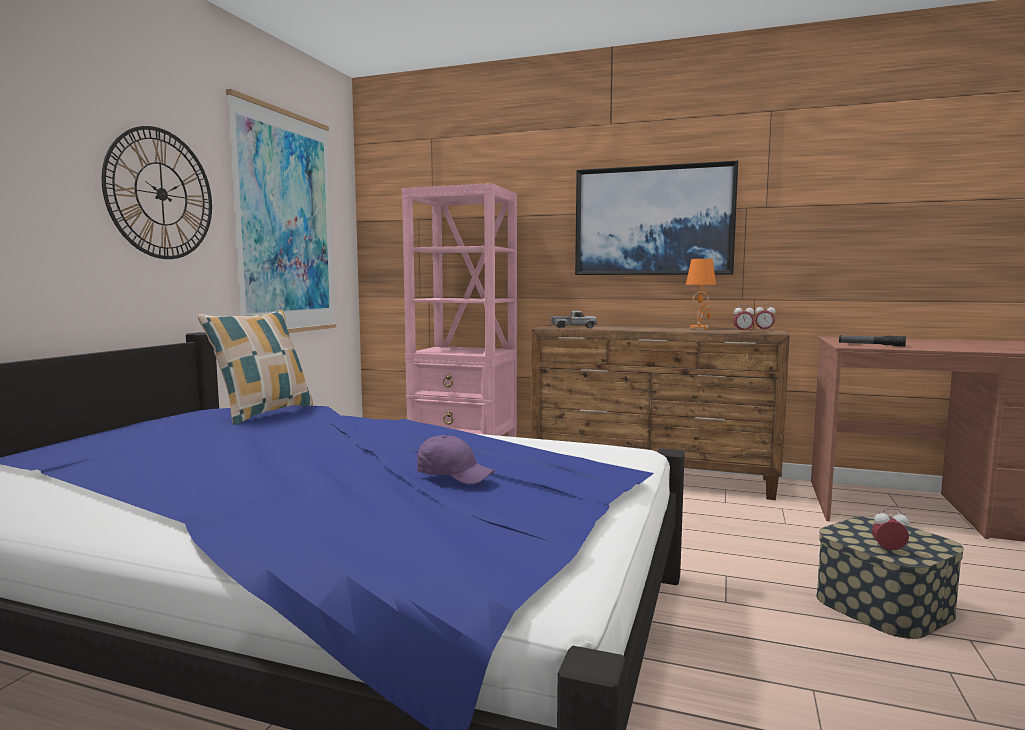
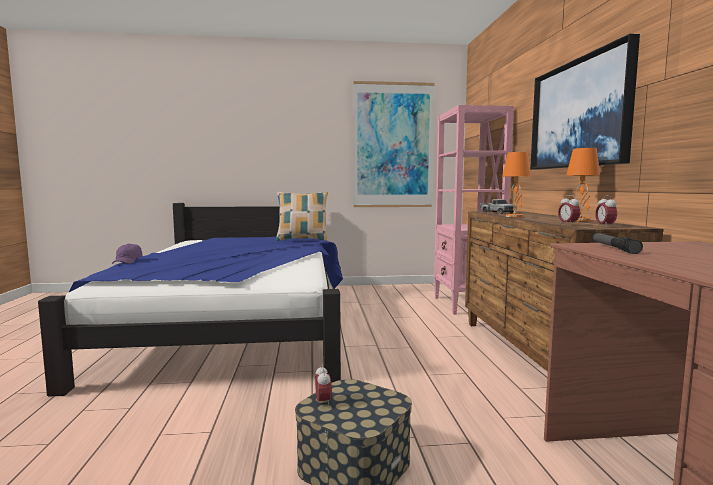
camera: 65 degrees right, 0 degrees up
wall clock [102,126,212,259] -> none
purple cap [417,435,495,484] -> purple cap moved to [112,244,142,264]
none -> orange table lamp [502,152,531,218]

